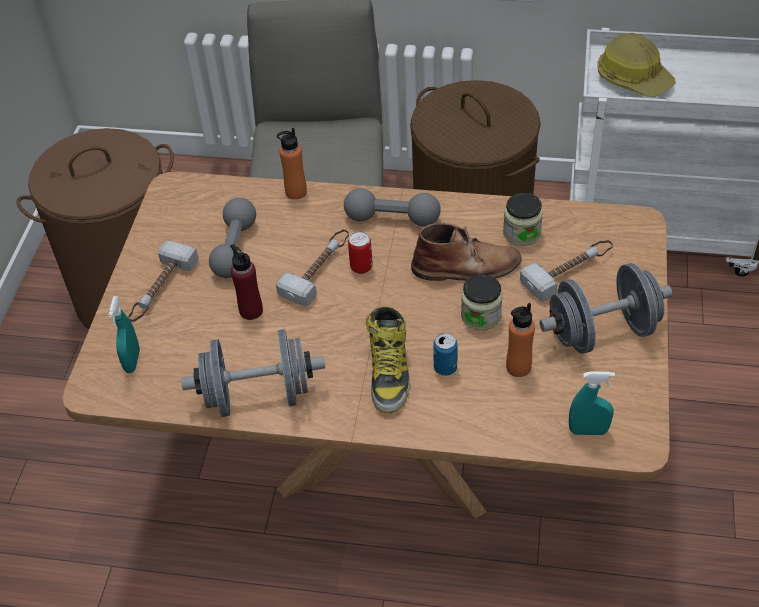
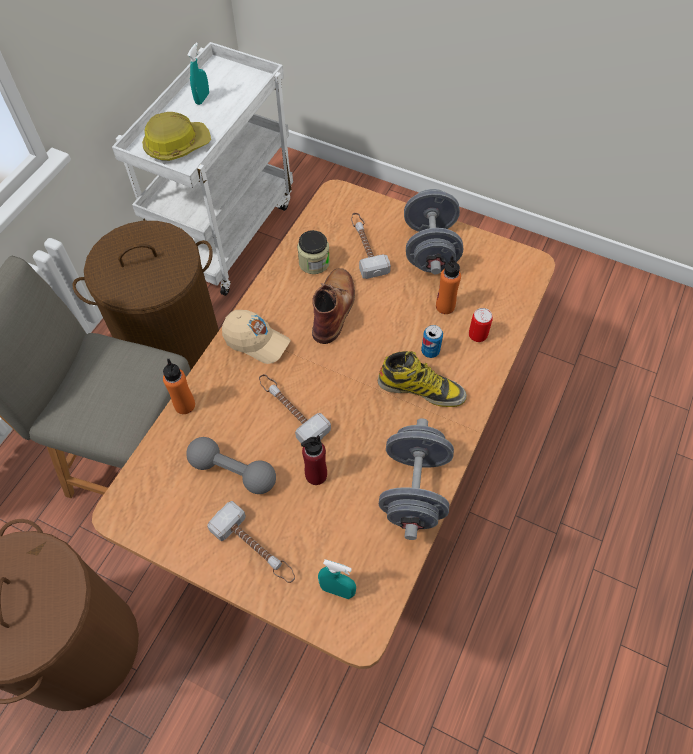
camera: 75 degrees left, 10 degrees up
grey dumbbell [344,188,441,226] -> beige cap [222,310,290,364]
can [348,231,373,274] -> can moved to [469,308,493,342]
jar [461,274,503,330] -> none
turquoise spray bottle [569,372,615,435] -> turquoise spray bottle moved to [187,43,209,105]

